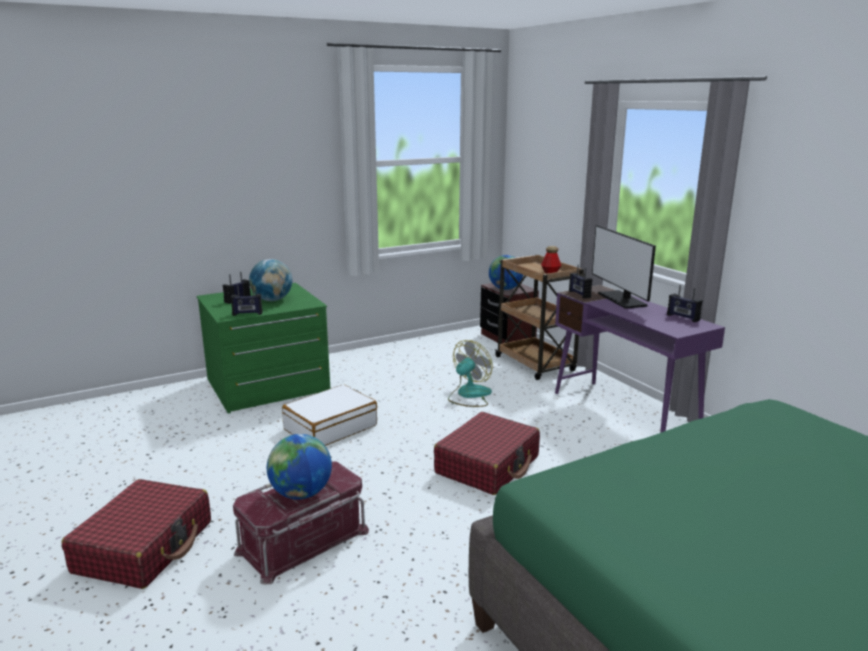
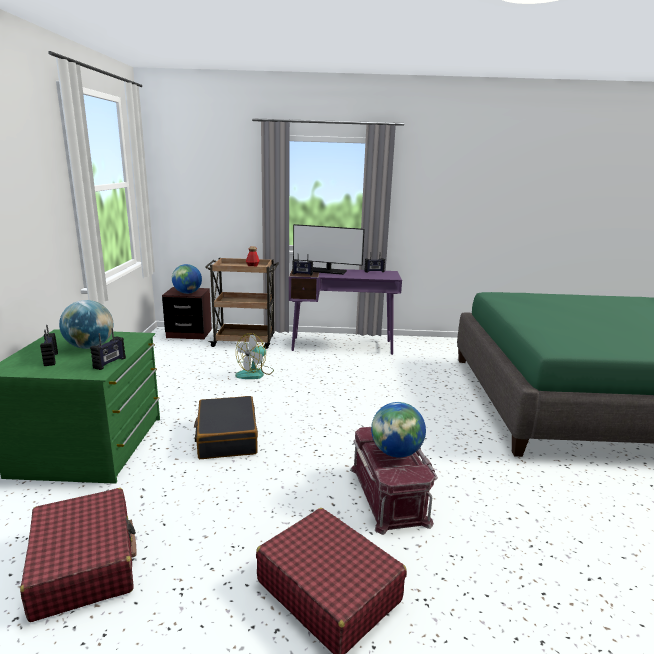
camera: 60 degrees left, 0 degrees up
white suitcase [282,384,377,446] -> black suitcase [194,396,258,459]
red suitcase [434,412,540,495] -> red suitcase moved to [20,488,137,622]
fan [448,340,493,407] -> fan turned 120 degrees counterclockwise [235,333,274,379]

